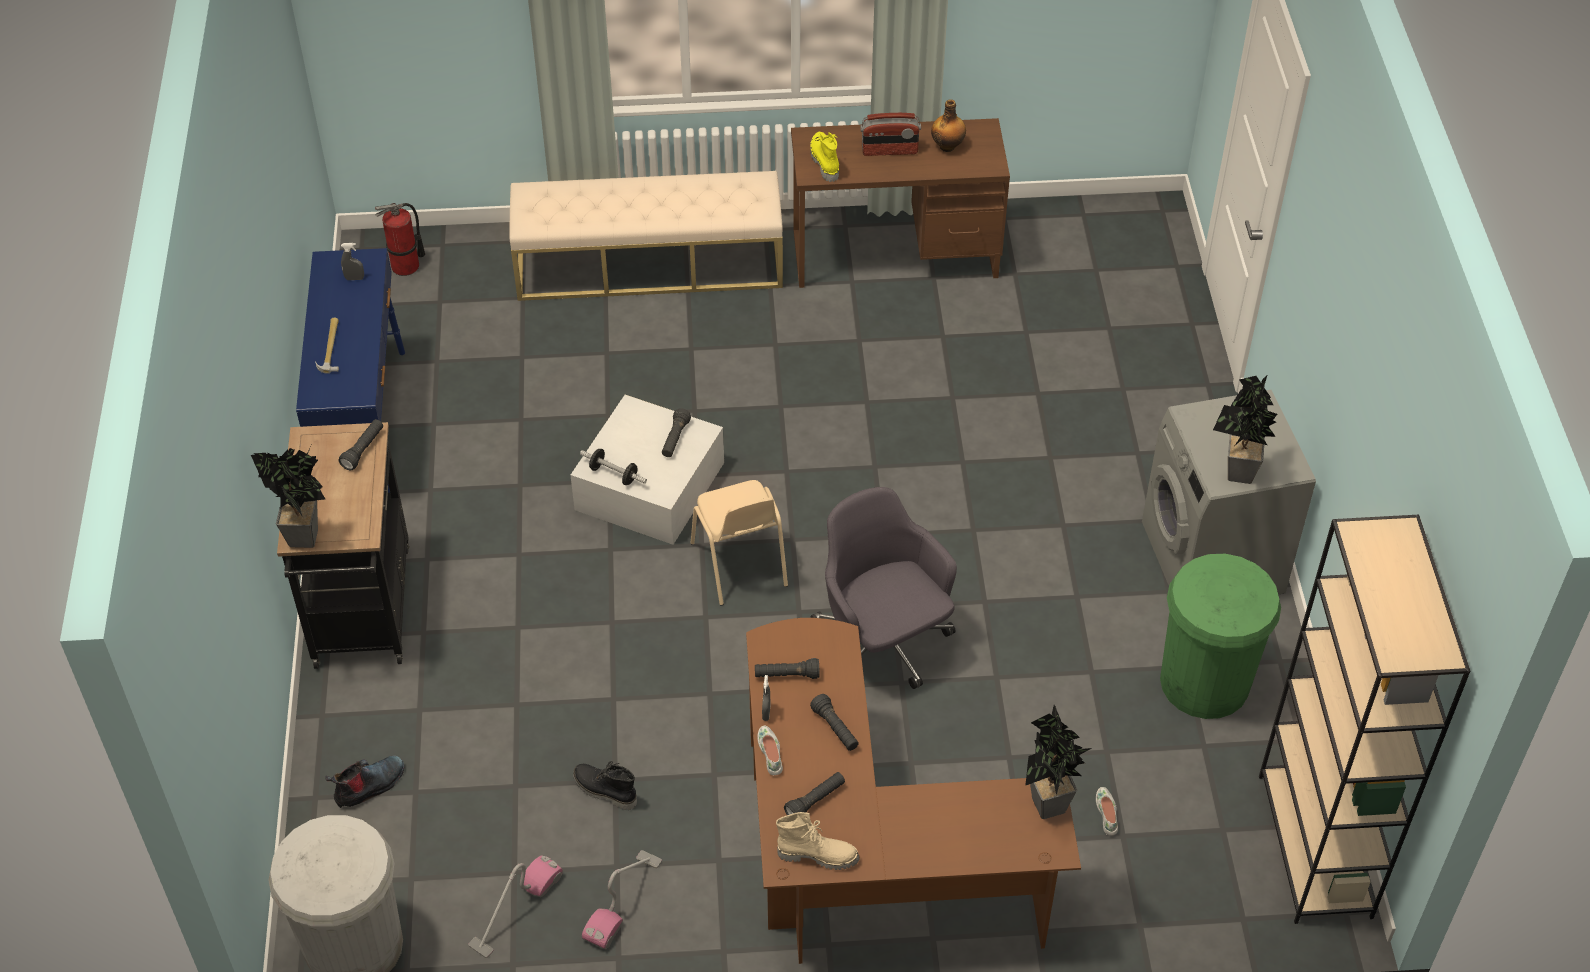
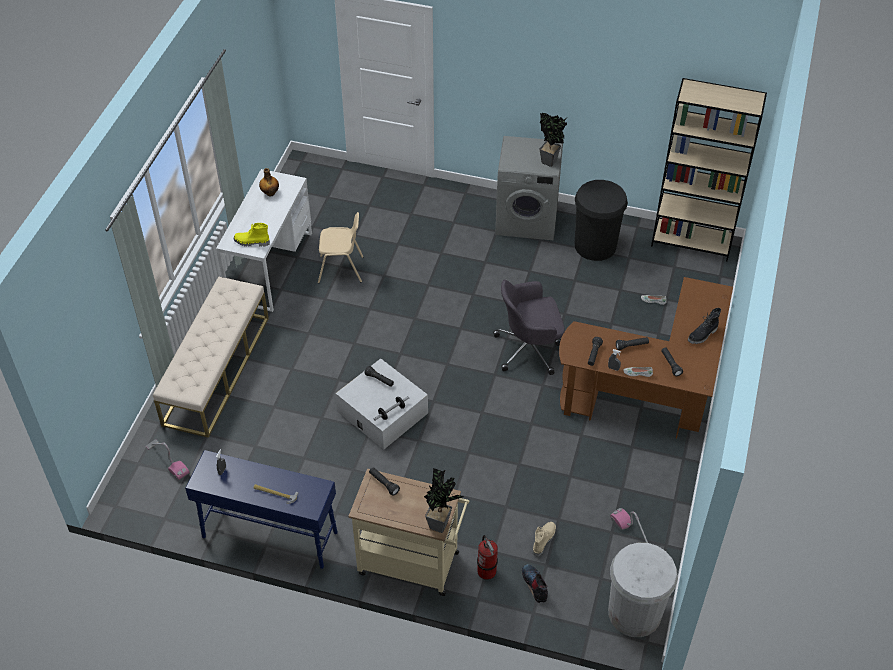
camera: 70 degrees left, 0 degrees up
black cart [277,422,410,669] -> beige cart [348,469,469,596]
fire extinguisher [375,203,425,276] -> fire extinguisher moved to [477,535,498,580]
black boot [573,761,637,810] -> black boot moved to [688,308,721,344]
vacuum cleaner [582,850,662,949] -> vacuum cleaner moved to [146,439,190,481]
beige chair [691,480,788,605] -> beige chair moved to [318,212,363,283]
beige boot [776,812,860,870] -> beige boot moved to [533,522,556,557]
brown desk [791,118,1010,288] -> white desk [216,169,312,312]
radio [860,113,921,156] -> none
potted plant [1025,705,1092,819] -> none
green trash can [1160,554,1281,719] -> black trash can [575,180,628,261]

